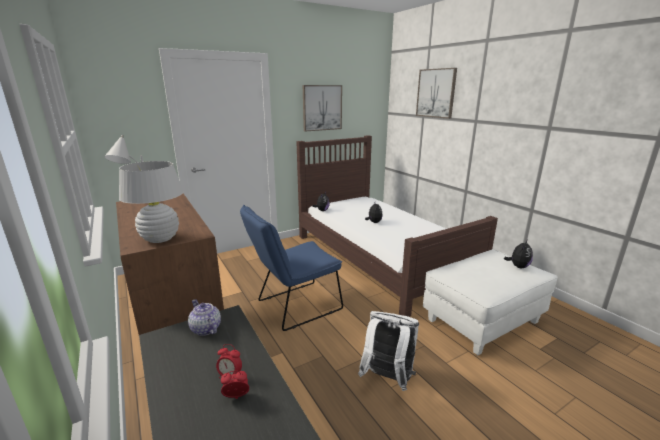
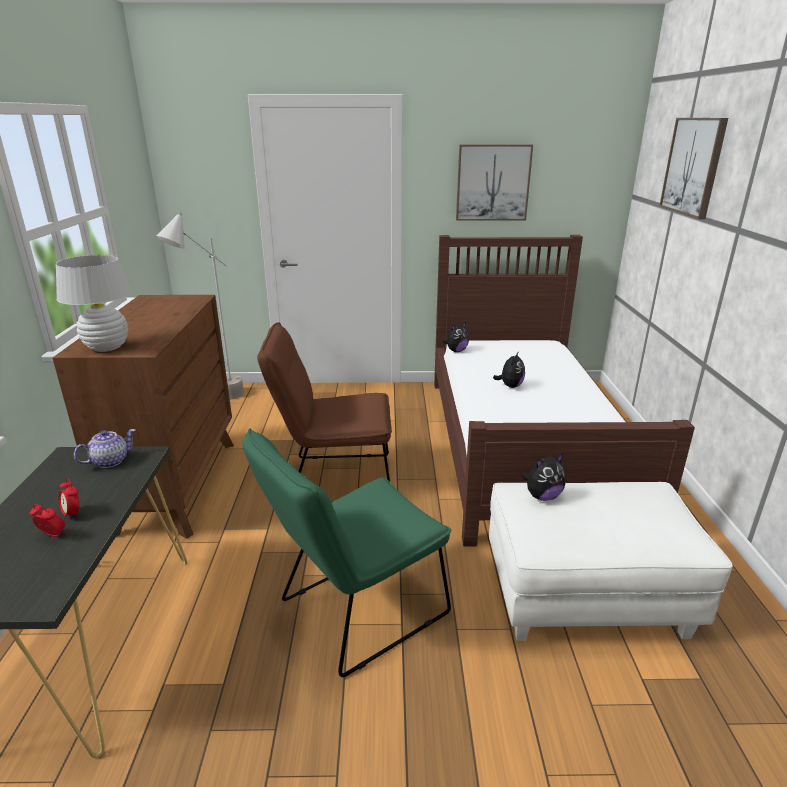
camera: 30 degrees right, 5 degrees up
teapot [188,299,221,336] -> teapot turned 60 degrees clockwise [74,429,136,468]
blue chair [240,205,343,331] -> brown chair [257,322,392,481]
white backpack [358,311,419,391] -> green chair [242,428,451,677]
plush toy [504,240,533,268] -> plush toy moved to [522,454,566,501]

